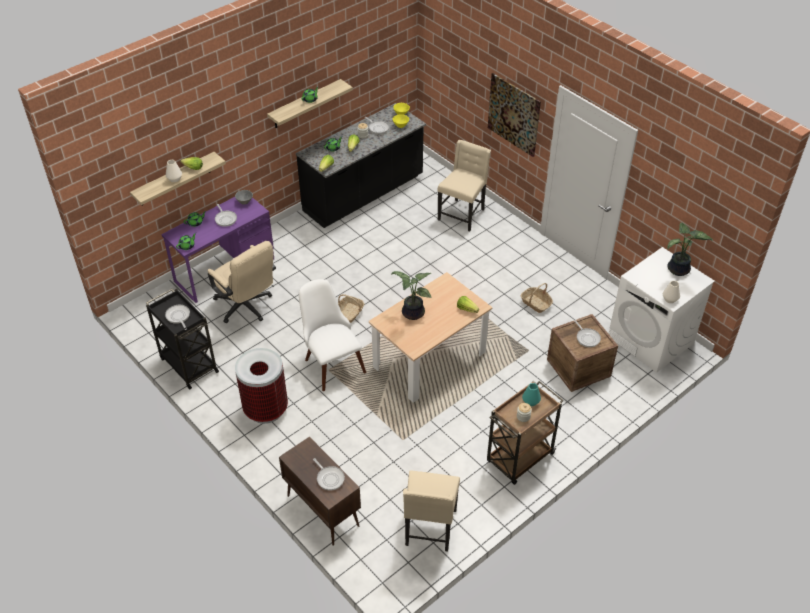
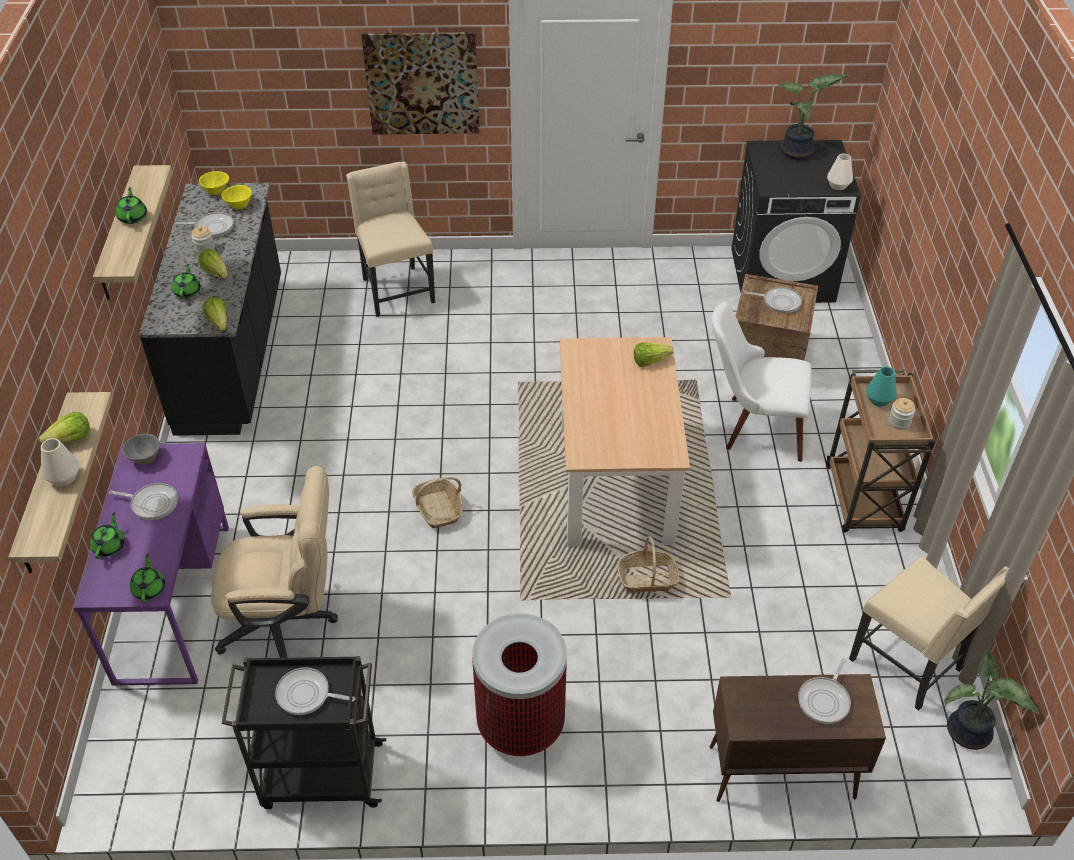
camera: 50 degrees left, 0 degrees up
white chair [299,279,366,391] -> white chair moved to [712,301,812,462]
frying pan [313,458,345,491] -> frying pan turned 120 degrees clockwise [798,658,851,724]
potted plant [391,271,431,320] -> potted plant moved to [944,650,1039,750]
basket [521,283,553,313] -> basket moved to [617,536,680,593]
white washing machine [608,247,715,373] -> black washing machine [731,140,861,303]

